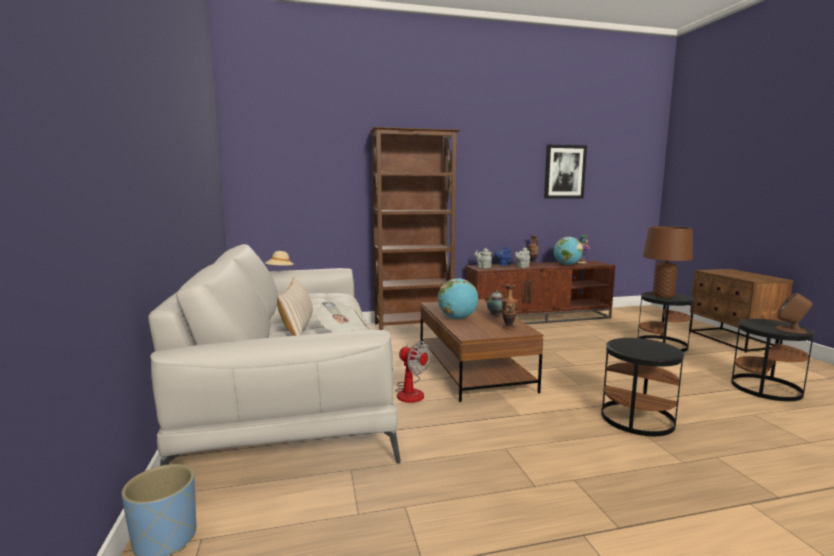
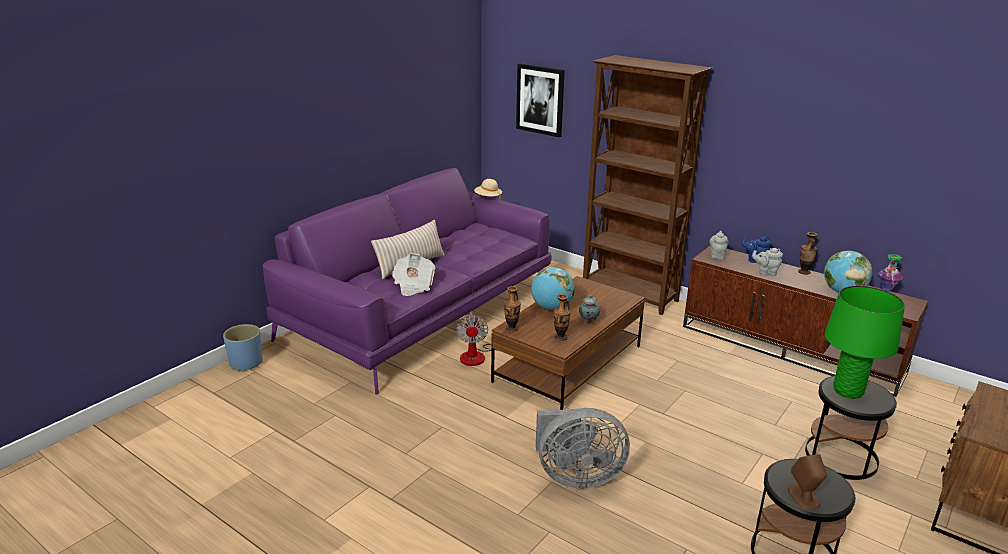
camera: 50 degrees right, 15 degrees up
white sofa [148,244,401,466] -> purple sofa [262,168,552,395]
picture [544,145,587,199] -> picture moved to [516,64,565,137]
black side table [601,338,684,436] -> grey fan [536,408,630,489]
brown table lamp [643,226,693,298] -> green table lamp [825,286,905,399]
none -> vase [504,286,521,332]

